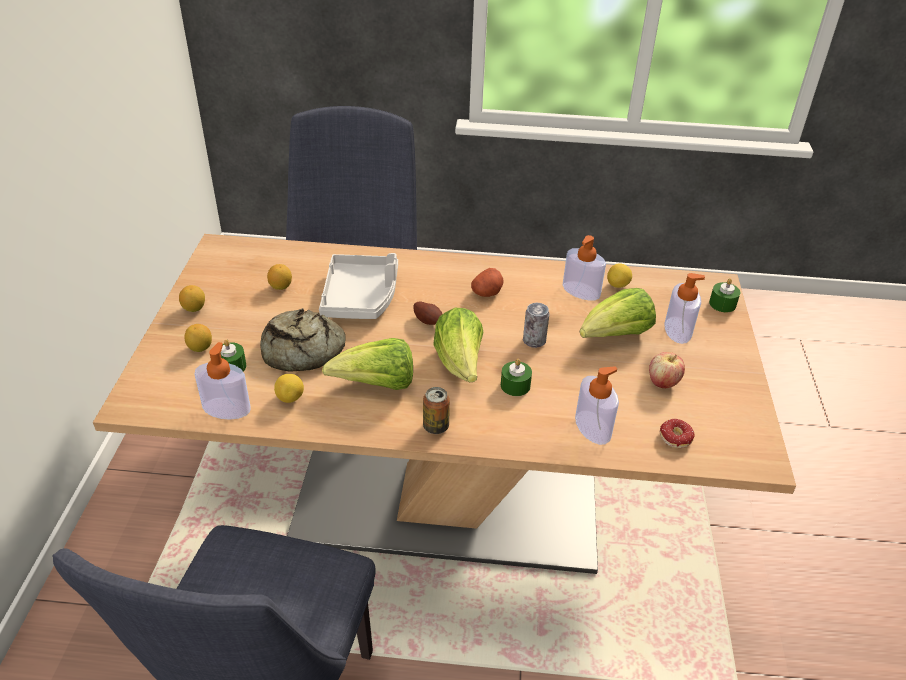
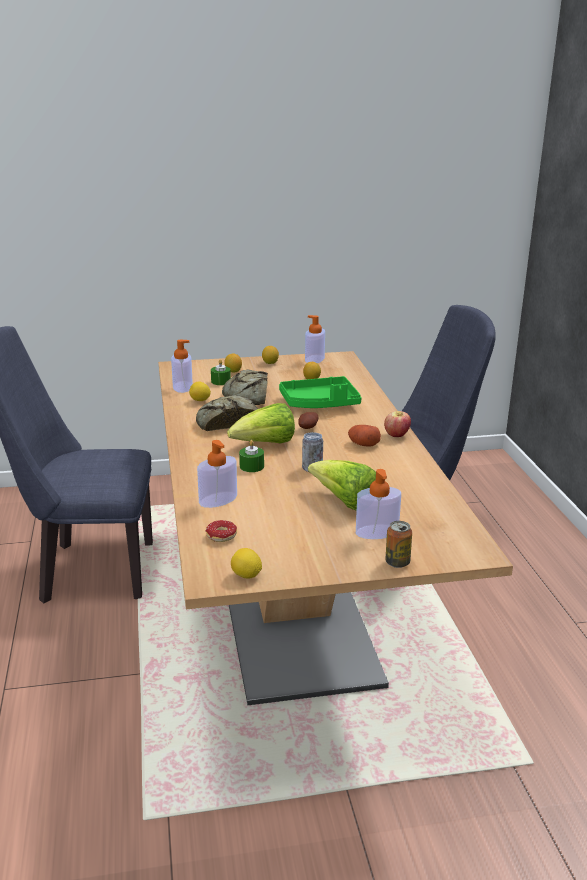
camera: 75 degrees right, 15 degrees down
grey tray [319,253,398,319] -> green tray [279,376,362,408]
lettuce [322,338,413,390] -> bread [196,395,258,431]
can [423,387,450,434] -> can moved to [385,521,412,568]
soap dispenser [563,235,606,301] -> soap dispenser moved to [305,315,325,363]
lemon [607,263,632,288] -> lemon moved to [231,548,262,579]
apple [649,352,685,388] -> apple moved to [384,411,411,437]
green candle [709,278,740,312] -> none

